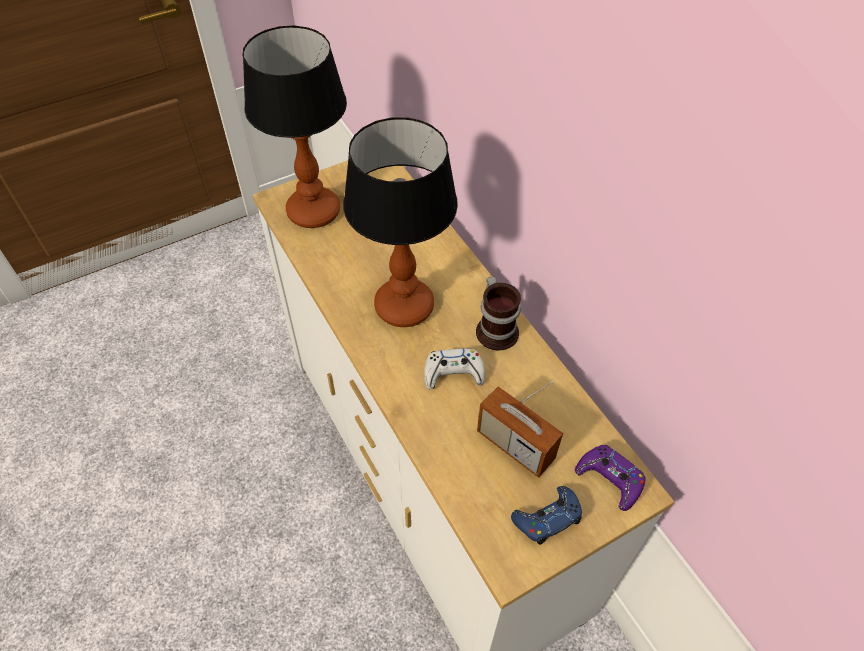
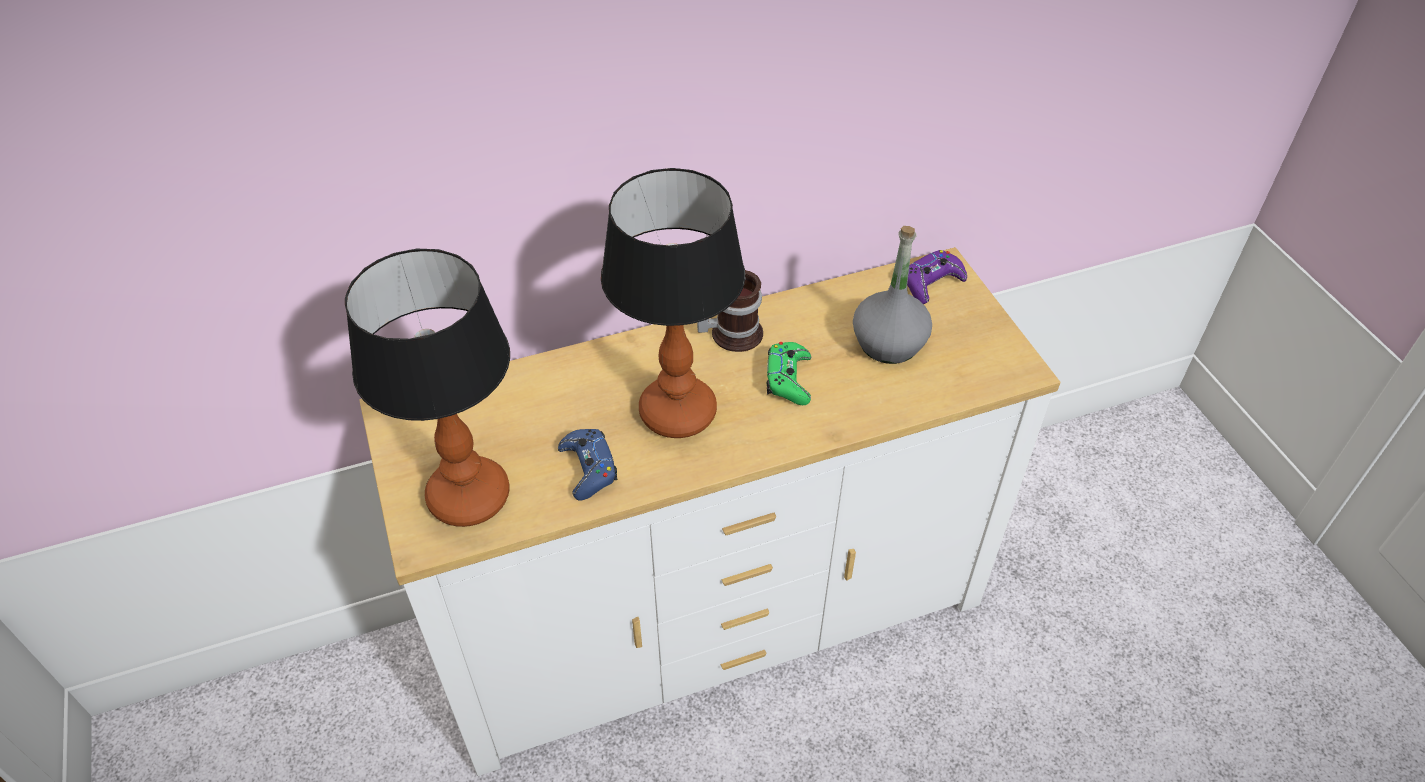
camera: 80 degrees left, 5 degrees down
white game controller [424,348,485,390] -> green game controller [766,342,811,405]
radio [477,381,563,478] -> grey bottle [853,226,932,364]
blue game controller [511,486,582,545] -> blue game controller moved to [558,429,617,500]

